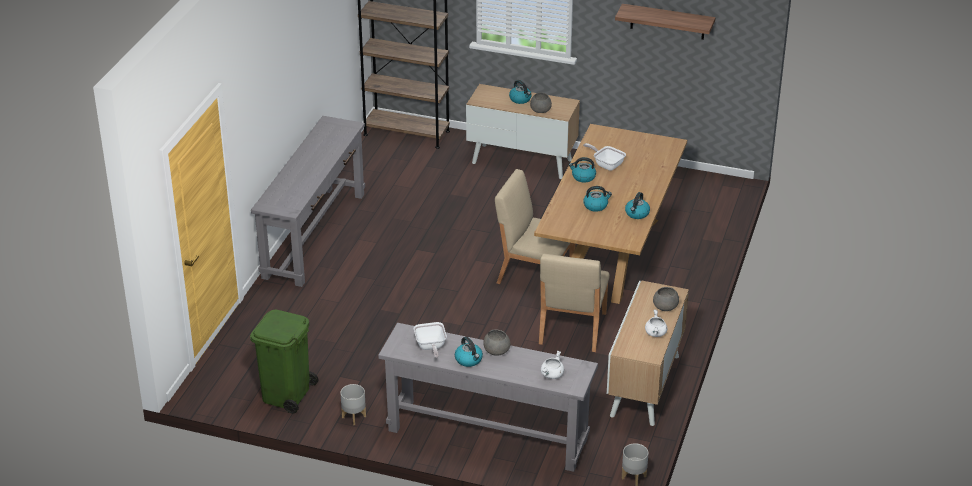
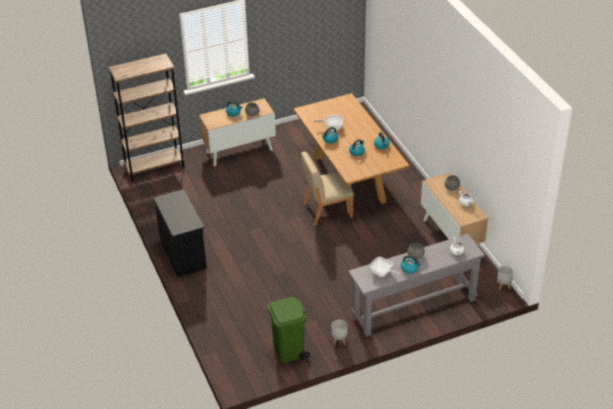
camera: 40 degrees left, 5 degrees up
grey console table [251,116,365,287] -> black dresser [153,189,207,277]
beige chair [539,254,610,352] -> none
shelf [615,4,715,40] -> none

